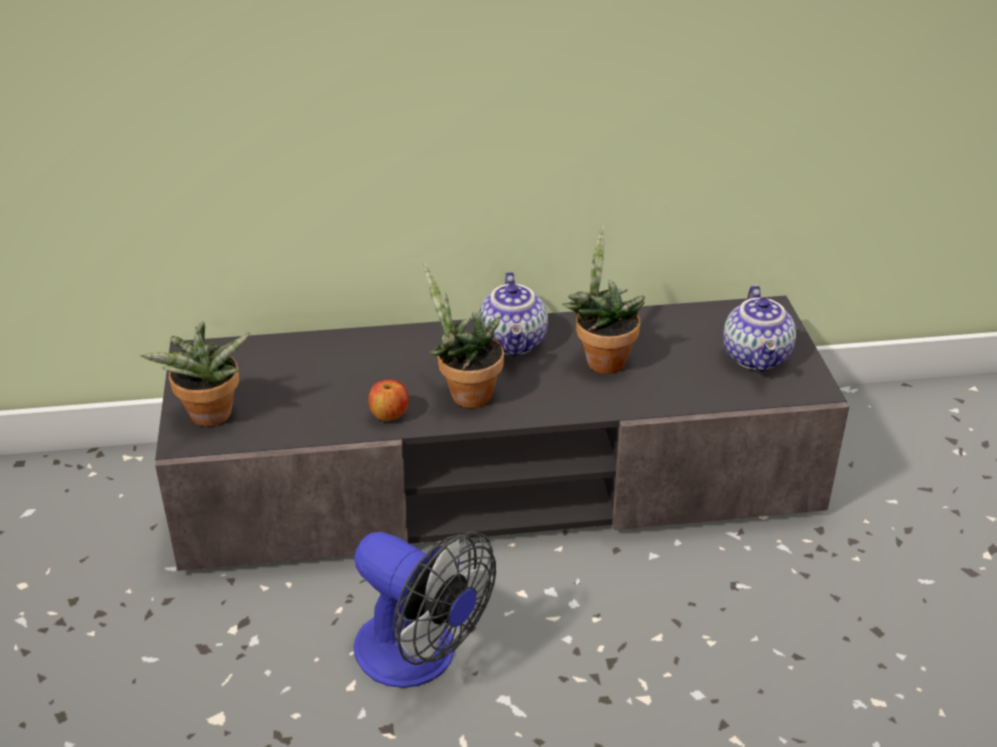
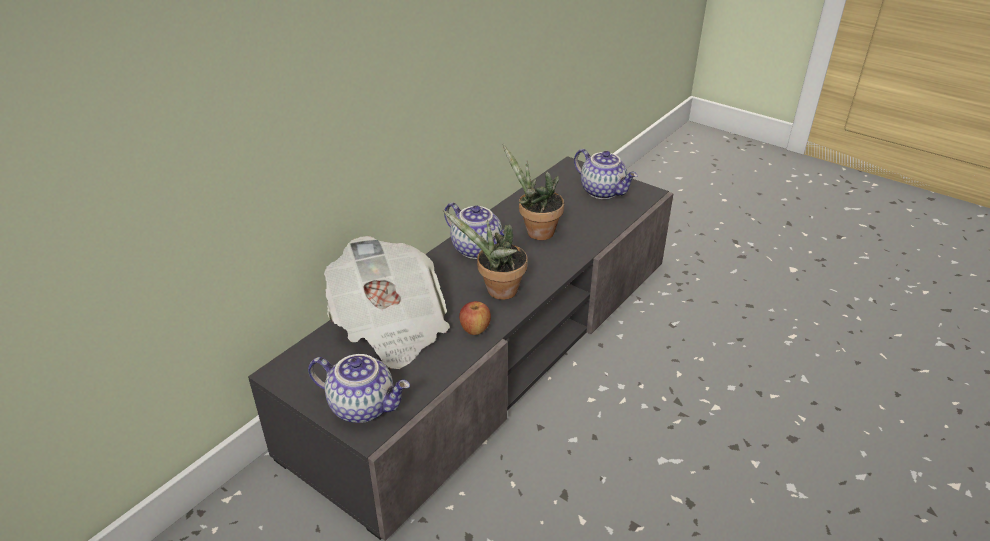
camera: 45 degrees left, 0 degrees up
potted plant [140,321,250,427] -> teapot [308,354,410,423]
fan [353,531,496,688] -> none
none -> newspaper [324,236,450,369]

